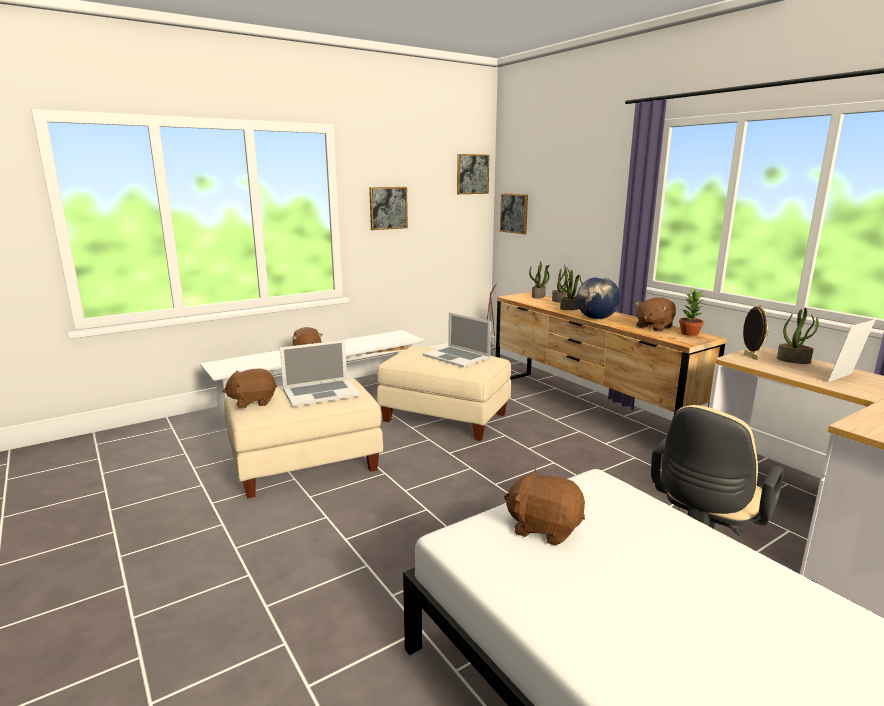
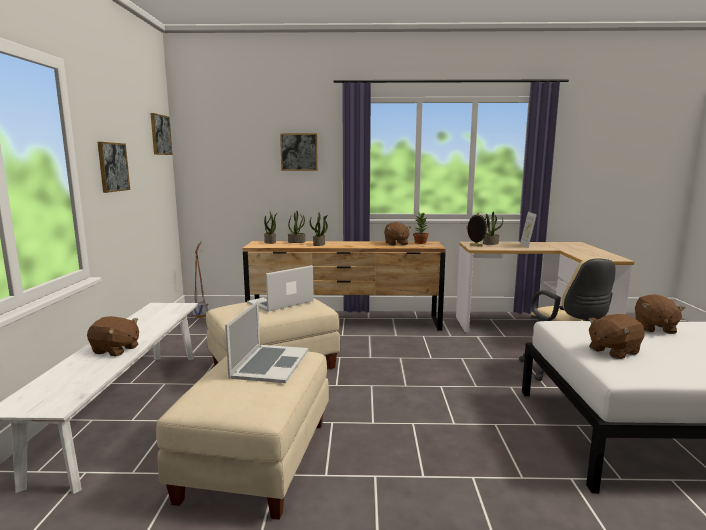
camera: 55 degrees left, 5 degrees down
brown plush toy [223,369,277,408] -> brown plush toy moved to [635,294,685,334]
laptop [423,312,491,368] -> laptop turned 150 degrees clockwise [247,265,314,312]
picture [500,193,528,234] -> picture moved to [280,133,318,171]
globe [577,277,620,319] -> none

